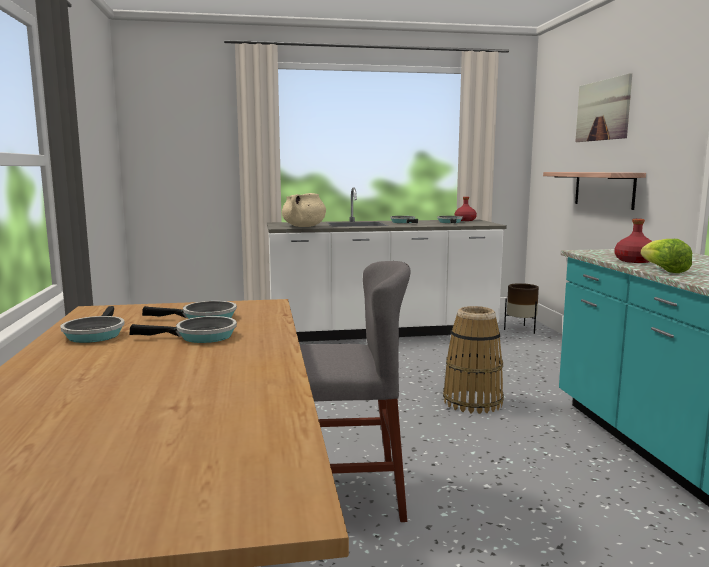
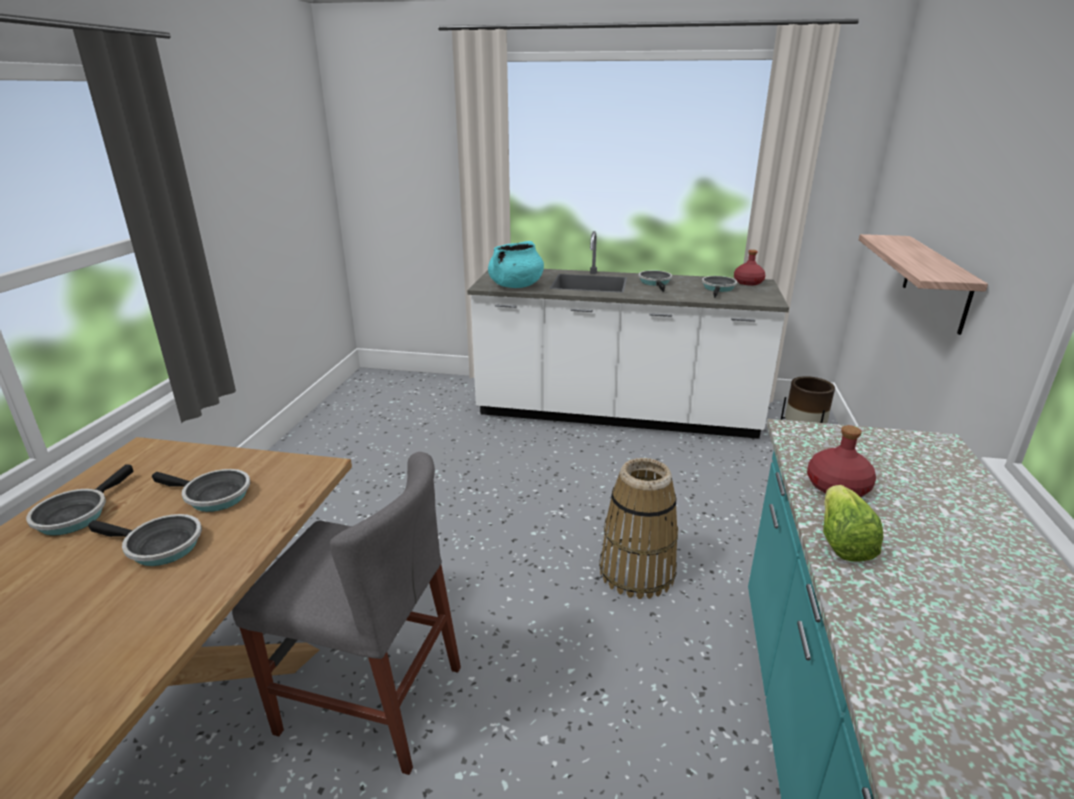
camera: 20 degrees right, 15 degrees up
beige cooking pot [282,193,326,227] -> turquoise cooking pot [488,241,544,288]
picture [575,73,632,142] -> none

